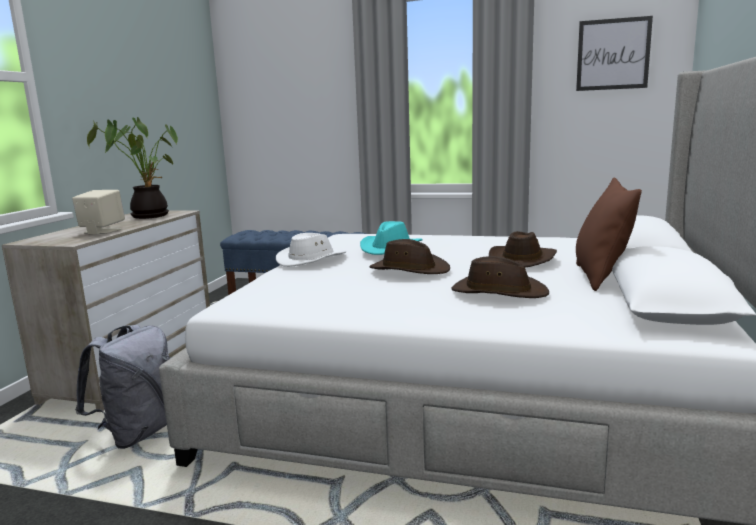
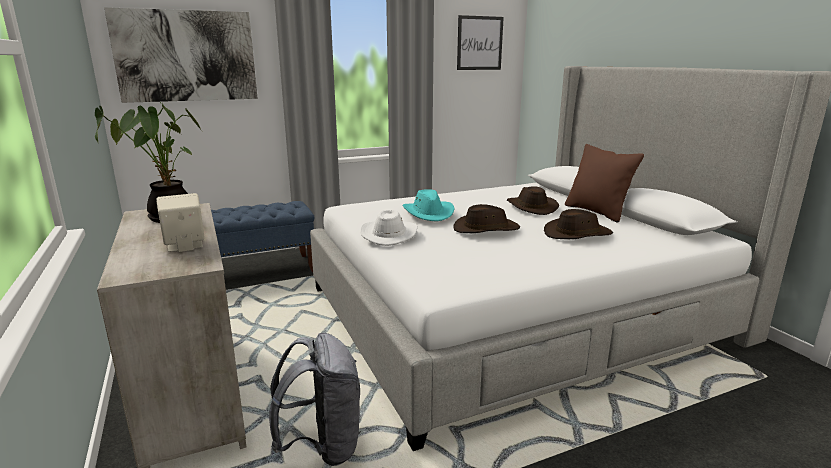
camera: 40 degrees left, 5 degrees up
none -> picture [104,7,258,103]

